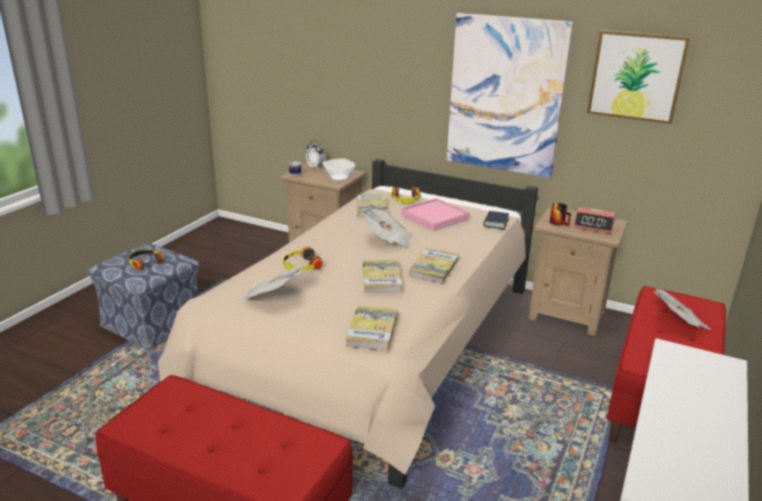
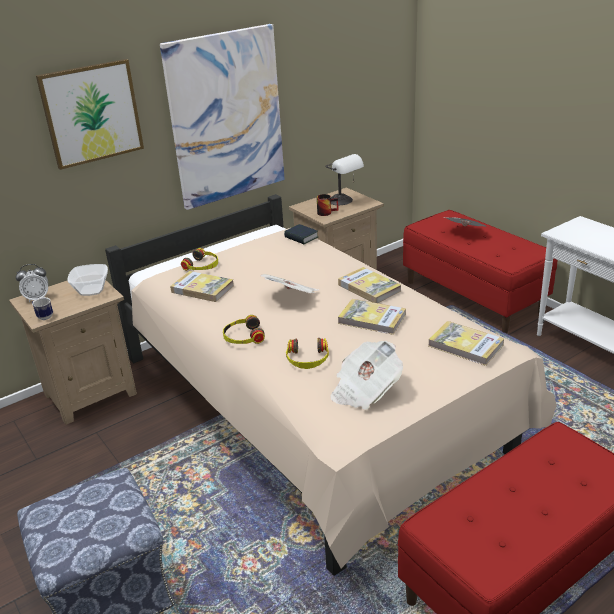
camera: 60 degrees left, 5 degrees up
headphones [128,249,165,270] -> headphones moved to [223,315,265,344]
pink tray [401,198,470,231] -> none
alarm clock [574,207,616,234] -> table lamp [325,154,364,205]
picture [587,30,691,124] -> picture moved to [36,59,144,170]

